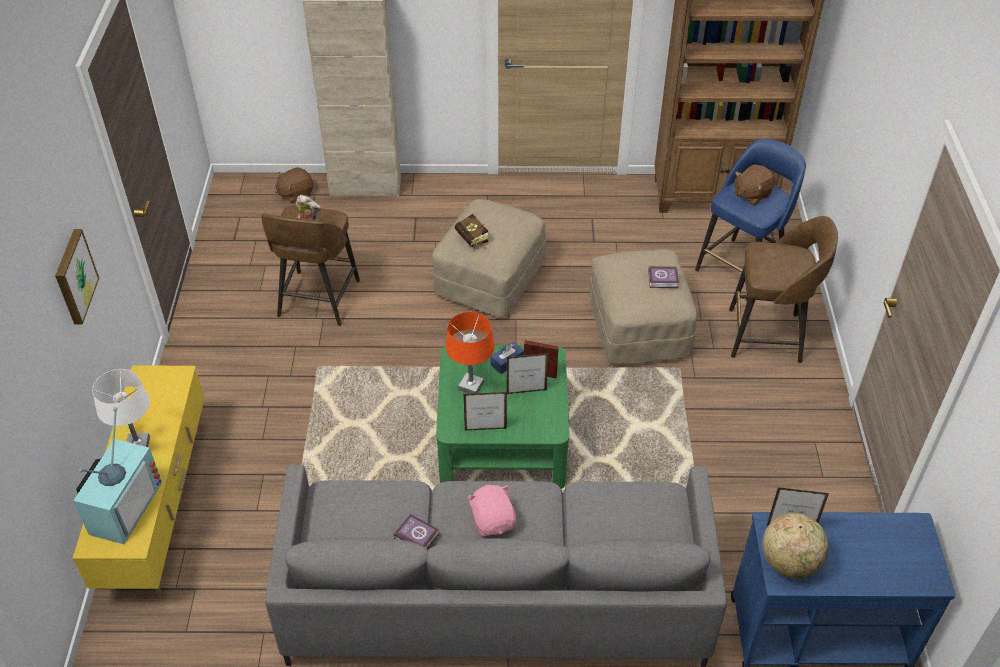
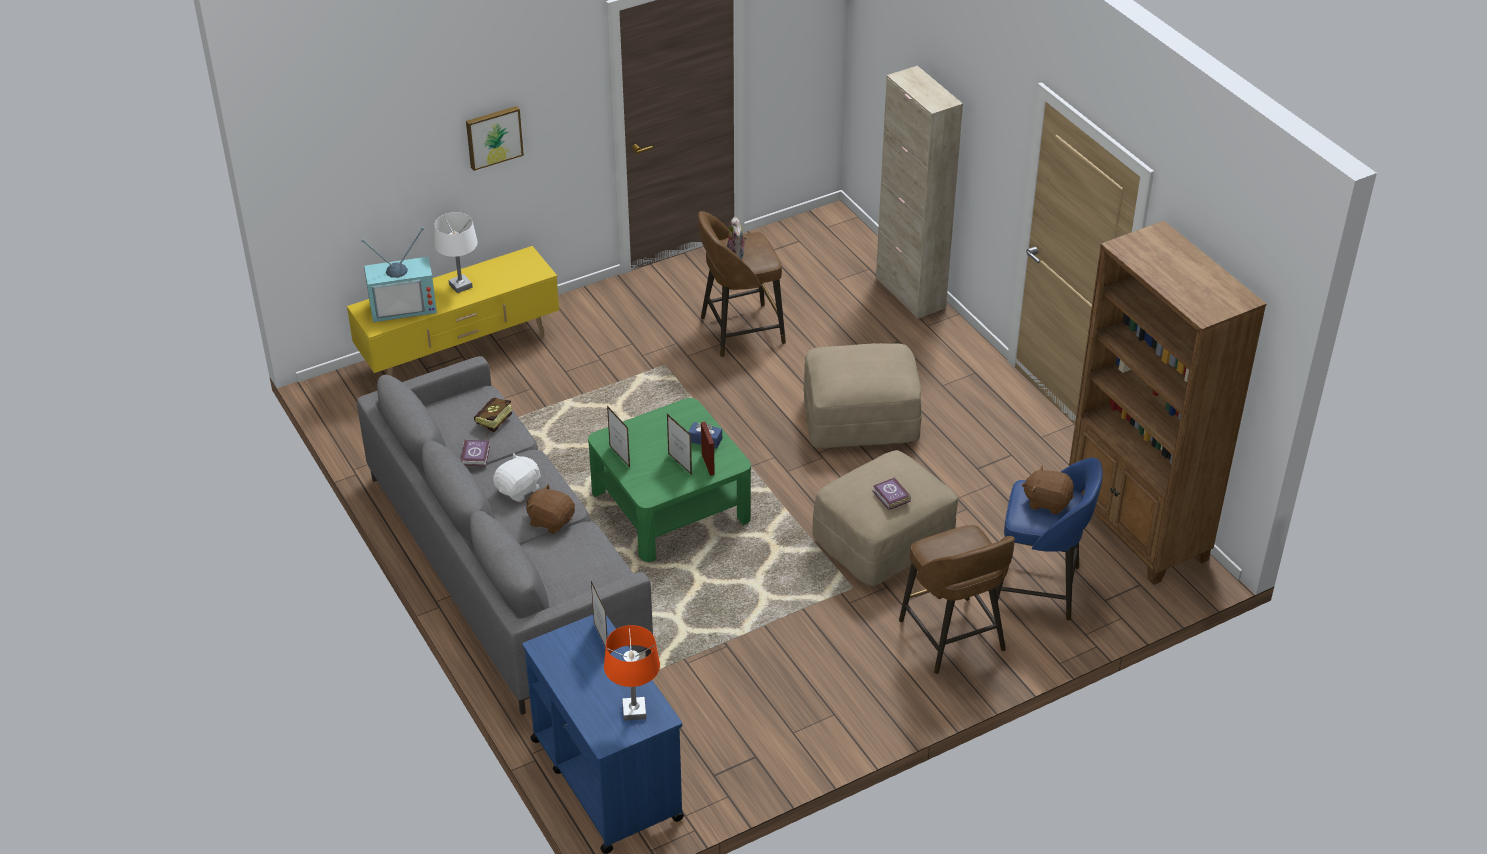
camera: 60 degrees right, 5 degrees down
brown plush toy [275,167,313,203] -> brown plush toy moved to [526,484,575,534]
orange table lamp [446,312,495,394] -> orange table lamp moved to [604,625,660,721]
book [455,214,488,250] -> book moved to [474,398,512,438]
pink plush toy [467,485,516,536] -> white plush toy [493,453,541,502]
globe [762,513,829,578] -> none

